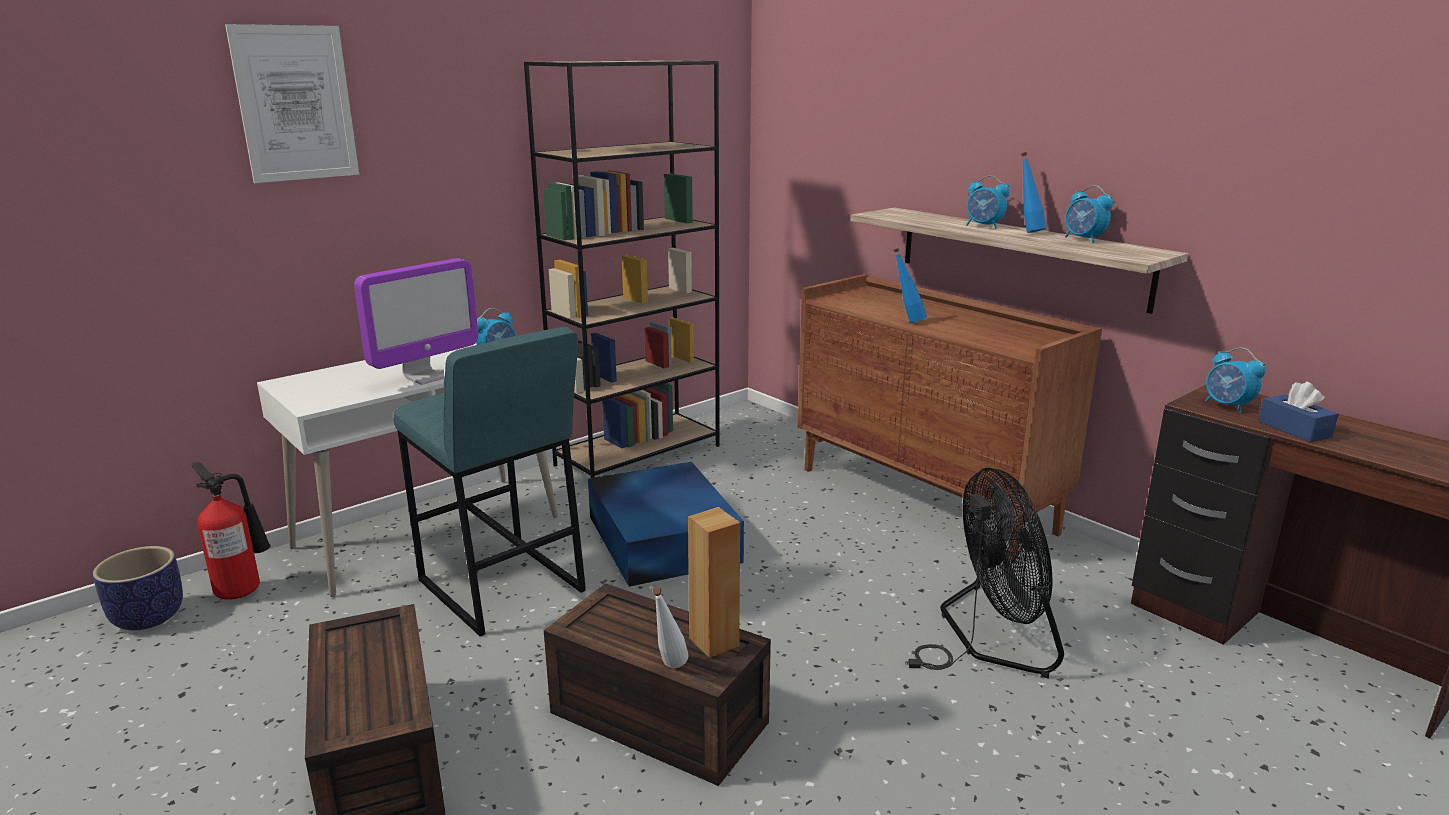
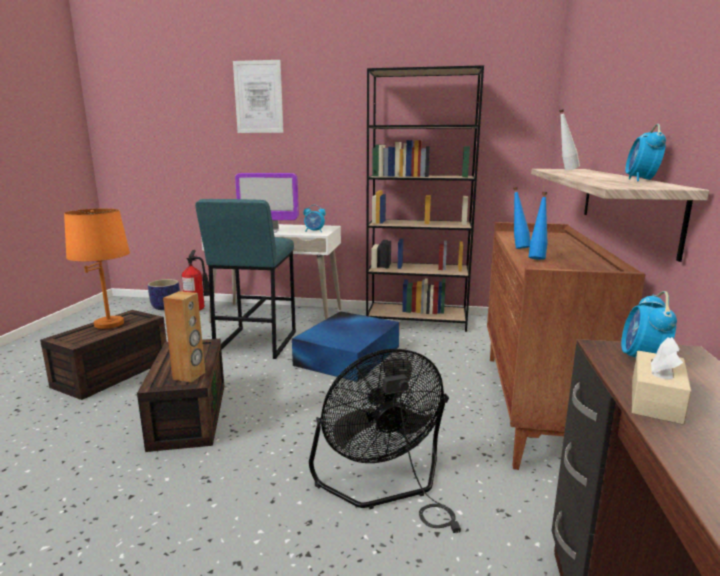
camera: 50 degrees right, 5 degrees down
white bottle [653,587,688,668] -> white bottle moved to [559,109,580,170]
black fan [905,468,1064,679] -> black fan turned 150 degrees counterclockwise [309,349,461,534]
alarm clock [966,175,1010,228] -> none
blue bottle [1021,152,1046,233] -> blue bottle moved to [529,192,547,260]
blue tissue box [1258,382,1338,442] -> beige tissue box [632,337,691,425]
none -> orange table lamp [64,209,130,329]

